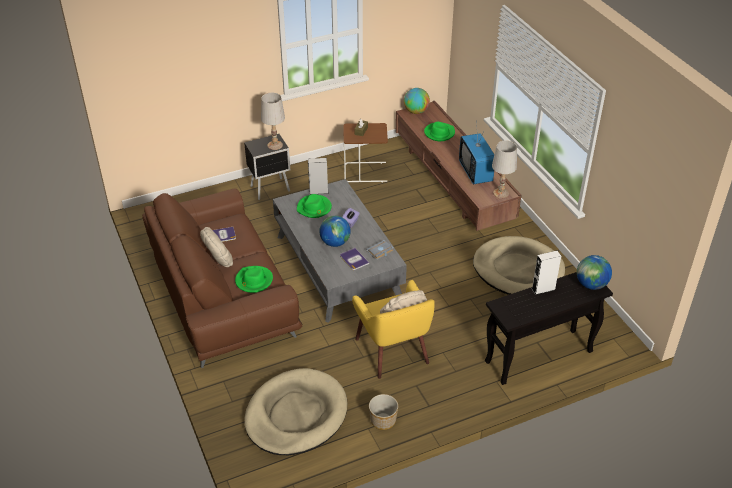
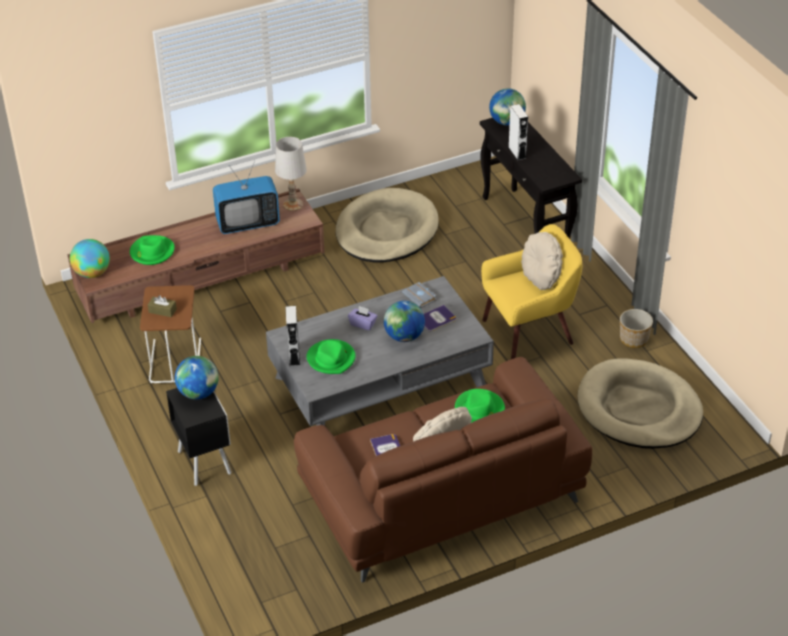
camera: 90 degrees left, 0 degrees up
white table lamp [261,93,285,150] -> globe [175,356,219,399]

